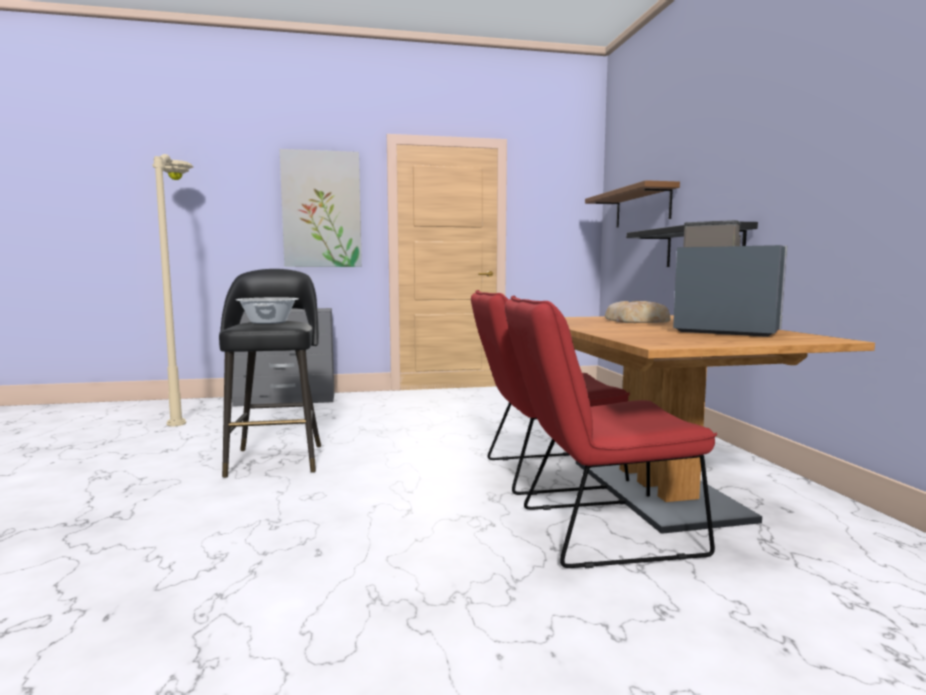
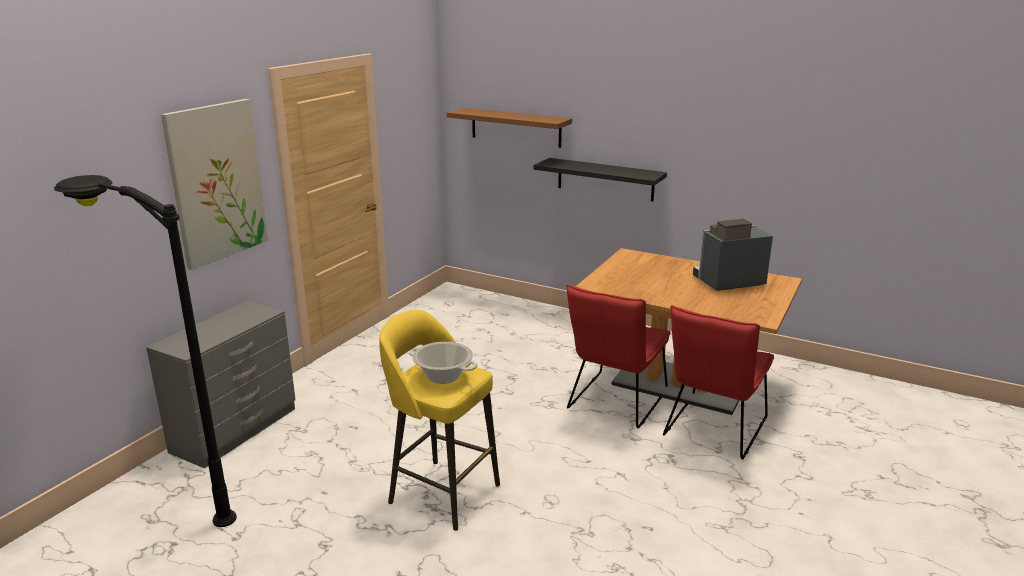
camera: 50 degrees left, 15 degrees up
beige floor lamp [152,154,193,427] -> black floor lamp [54,175,237,527]
black stool [219,269,321,478] -> yellow stool [379,310,500,531]
bread [605,301,671,323] -> none

